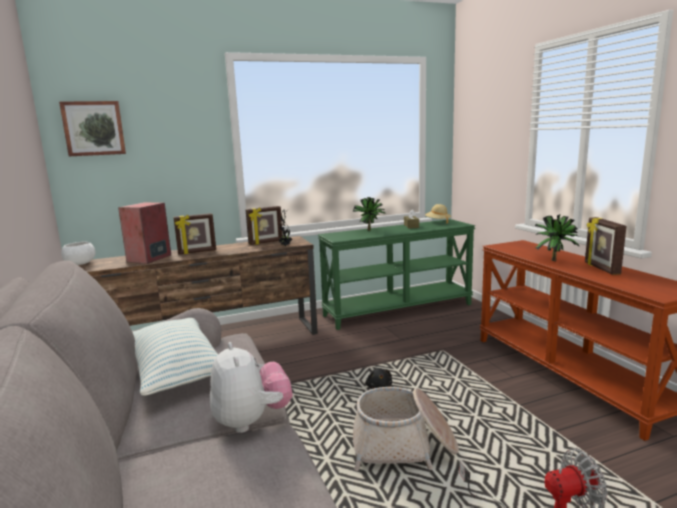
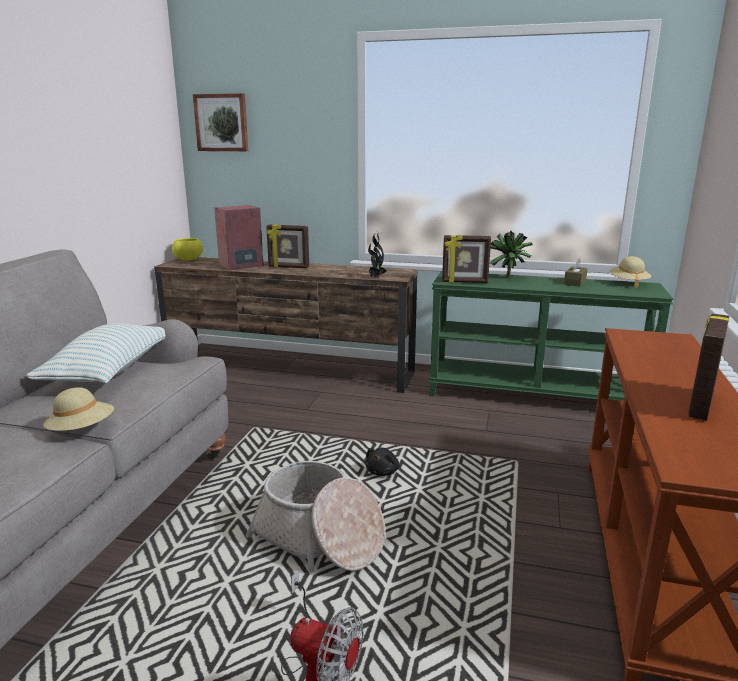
camera: 35 degrees right, 5 degrees up
white bowl [61,241,96,265] -> yellow bowl [172,238,203,261]
plush toy [210,342,293,433] -> beige hat [43,387,114,431]
picture frame [246,206,283,245] -> picture frame moved to [442,235,491,283]
potted plant [535,214,580,261] -> none

